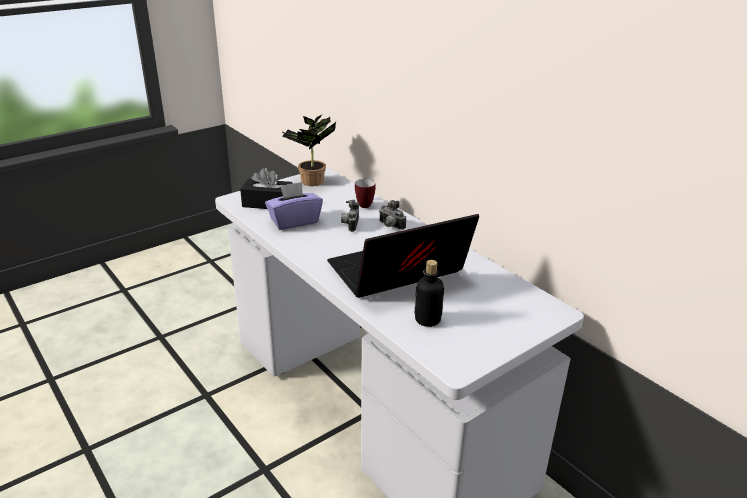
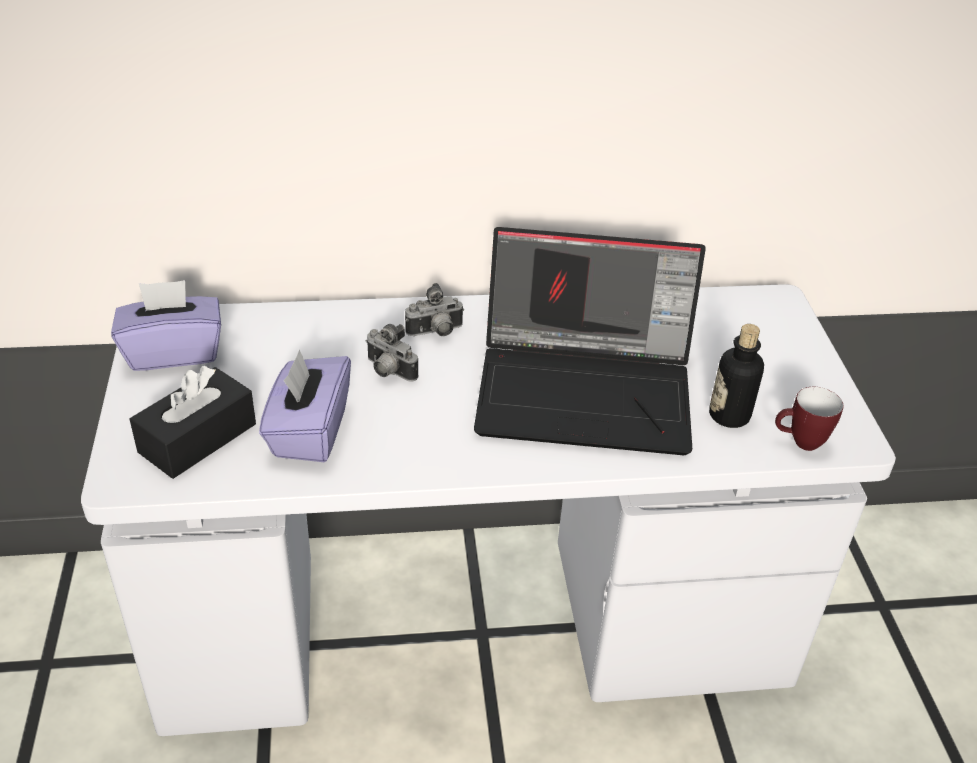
camera: 60 degrees left, 10 degrees up
potted plant [281,115,336,186] -> purple tissue box [111,280,221,371]
laptop [327,214,479,298] -> laptop turned 90 degrees counterclockwise [474,227,706,455]
mug [355,179,376,208] -> mug moved to [775,387,844,451]

